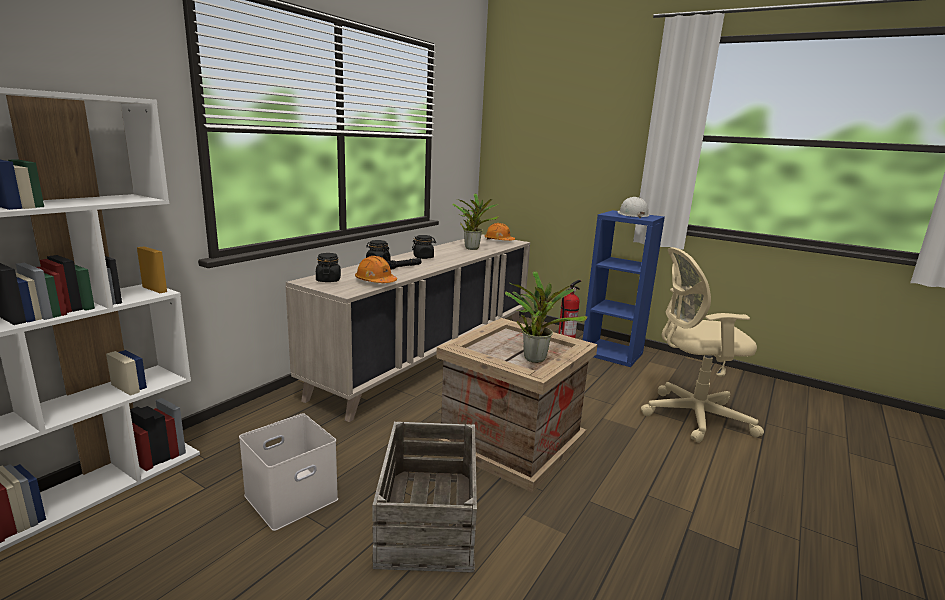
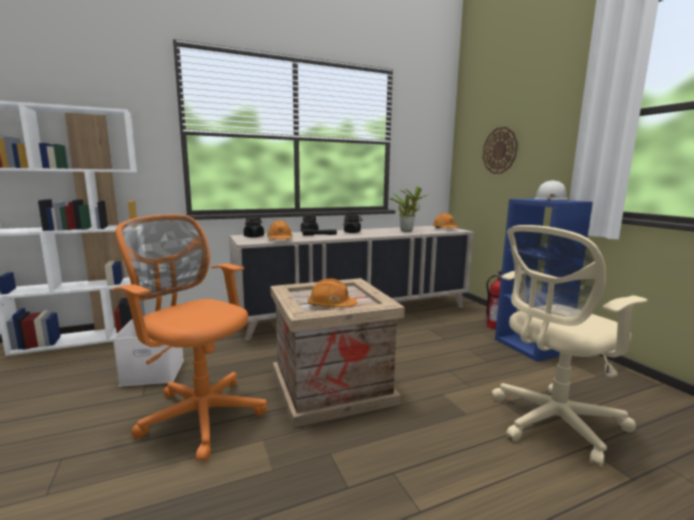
camera: 35 degrees right, 5 degrees down
crate [372,422,477,573] -> orange office chair [113,214,267,461]
potted plant [505,271,587,363] -> orange hard hat [308,279,357,307]
beige office chair [641,247,764,443] -> beige office chair turned 60 degrees counterclockwise [492,225,647,467]
none -> wall clock [483,127,518,174]

